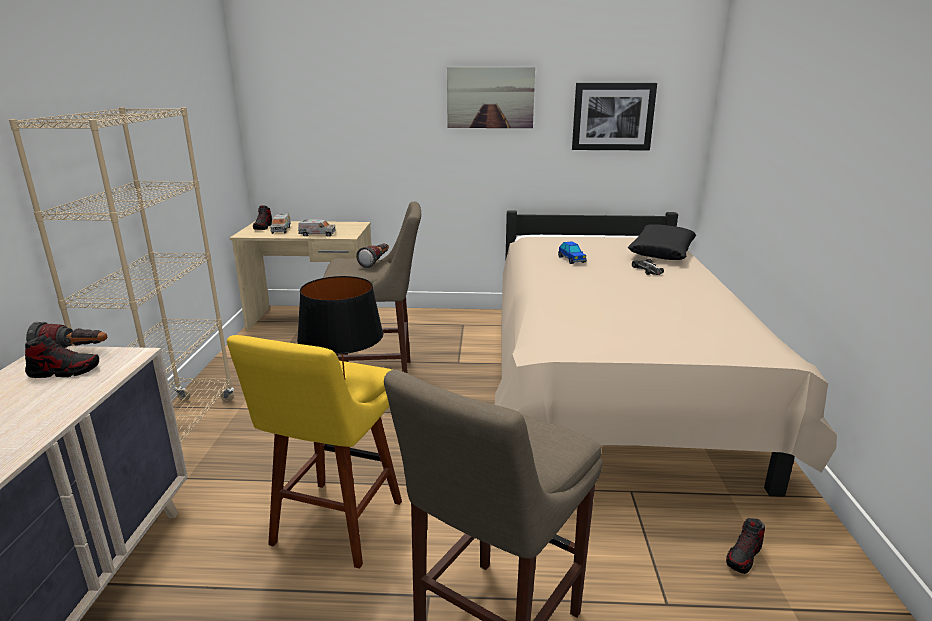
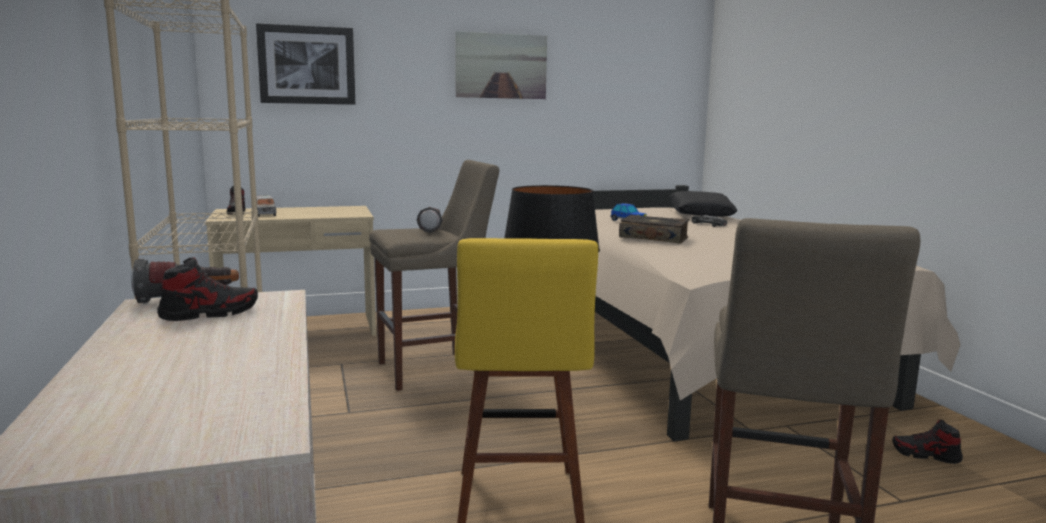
camera: 20 degrees left, 10 degrees down
toy truck [298,220,336,236] -> none
picture [572,83,657,150] -> picture moved to [256,23,355,105]
shoe [726,518,765,574] -> shoe turned 90 degrees clockwise [893,420,963,464]
none -> book [619,215,689,244]

